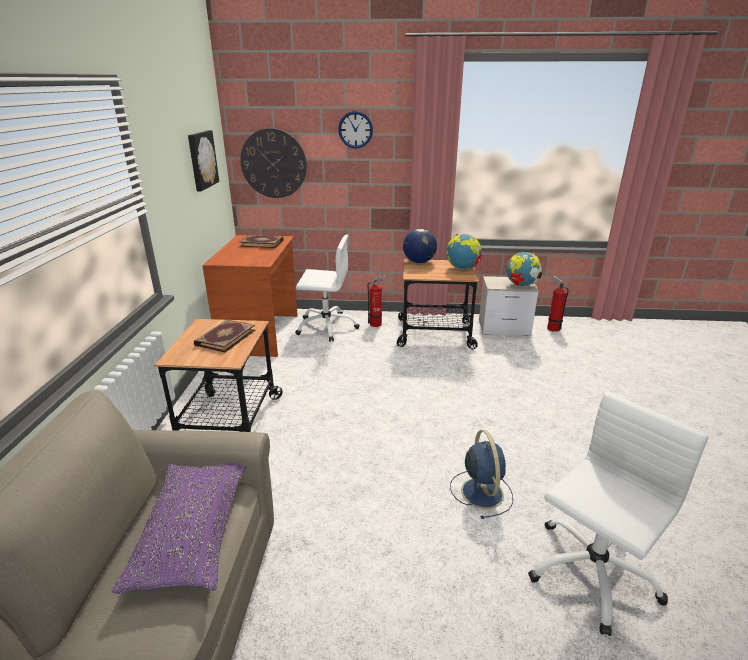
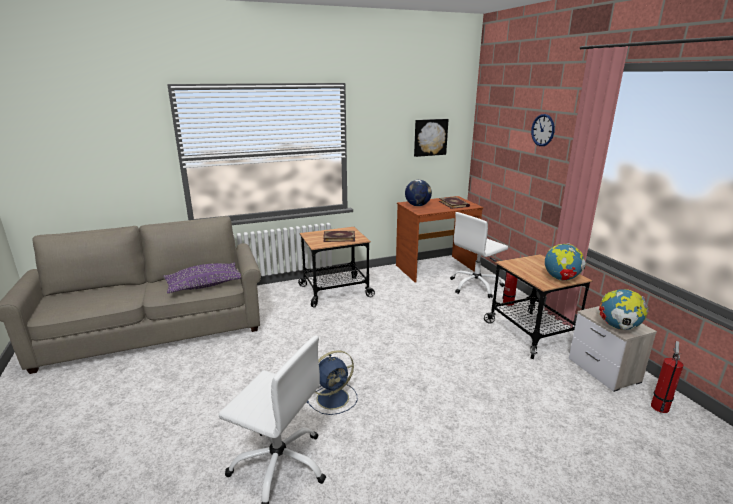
camera: 65 degrees right, 5 degrees down
wall clock [240,128,307,198] -> none
white office chair [295,234,360,342] -> white office chair turned 75 degrees clockwise [450,212,508,298]
globe [403,229,437,263] -> globe moved to [405,180,432,206]

